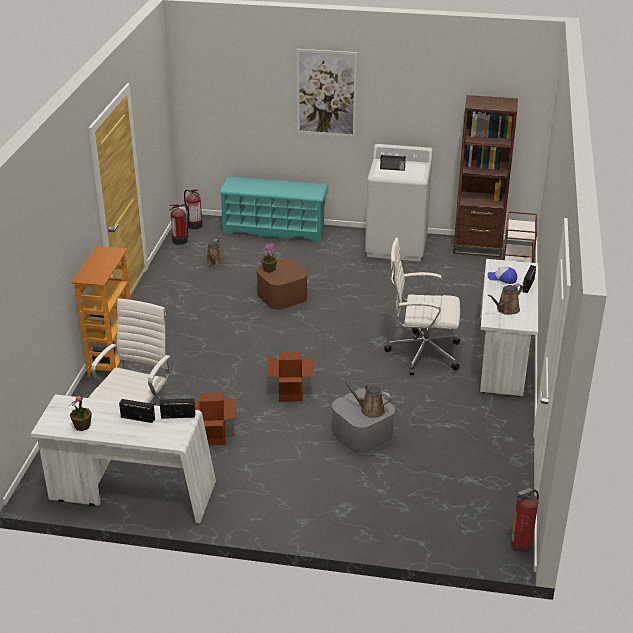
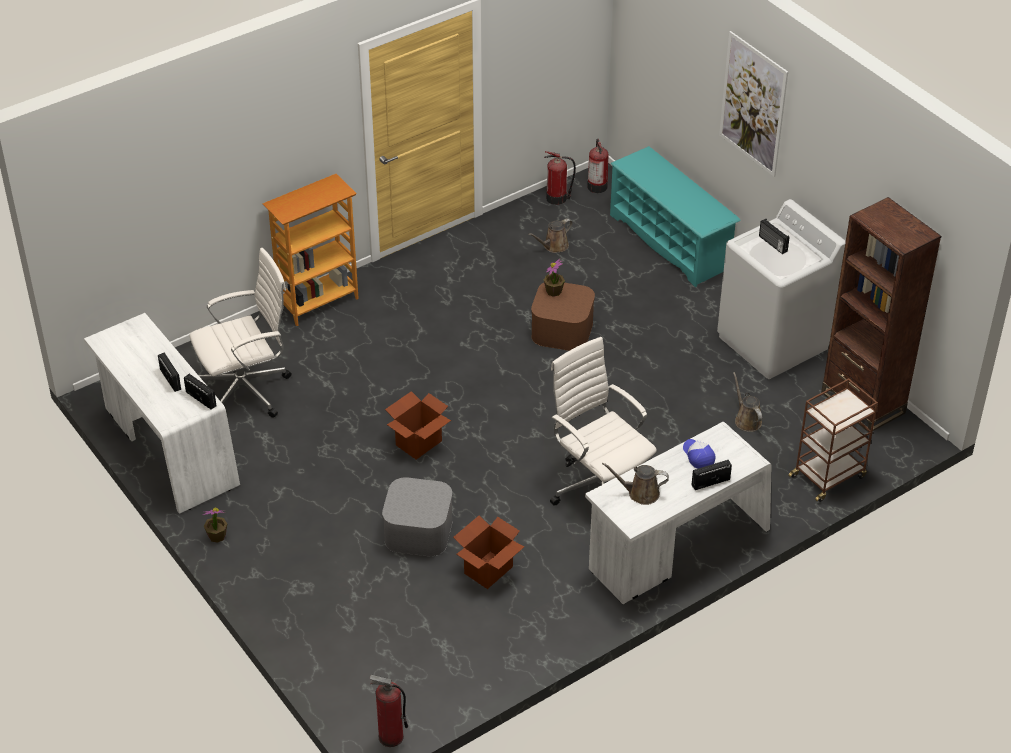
camera: 45 degrees right, 10 degrees up
potted plant [70,395,92,431] -> potted plant moved to [203,508,227,543]
cardboard box [195,392,236,446] -> cardboard box moved to [453,516,524,589]
brown watering can [342,378,391,418] -> brown watering can moved to [733,372,762,432]

